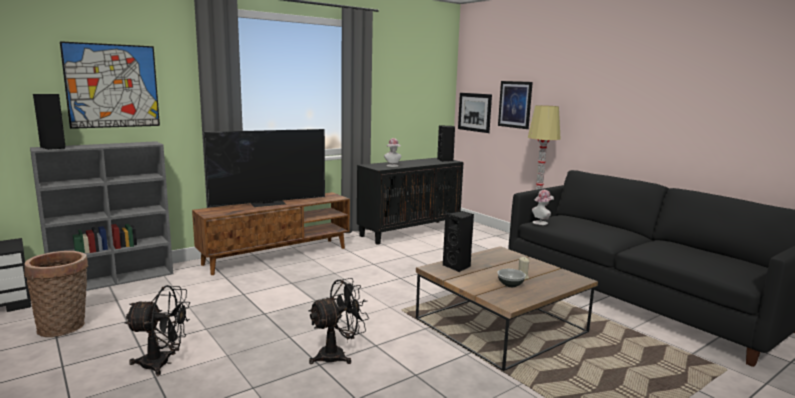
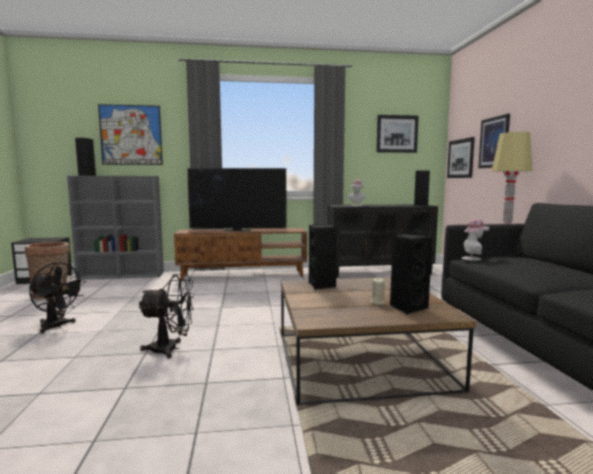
camera: 30 degrees right, 5 degrees down
bowl [497,269,526,287] -> none
none -> picture [376,115,419,153]
none -> black speaker [390,233,432,314]

